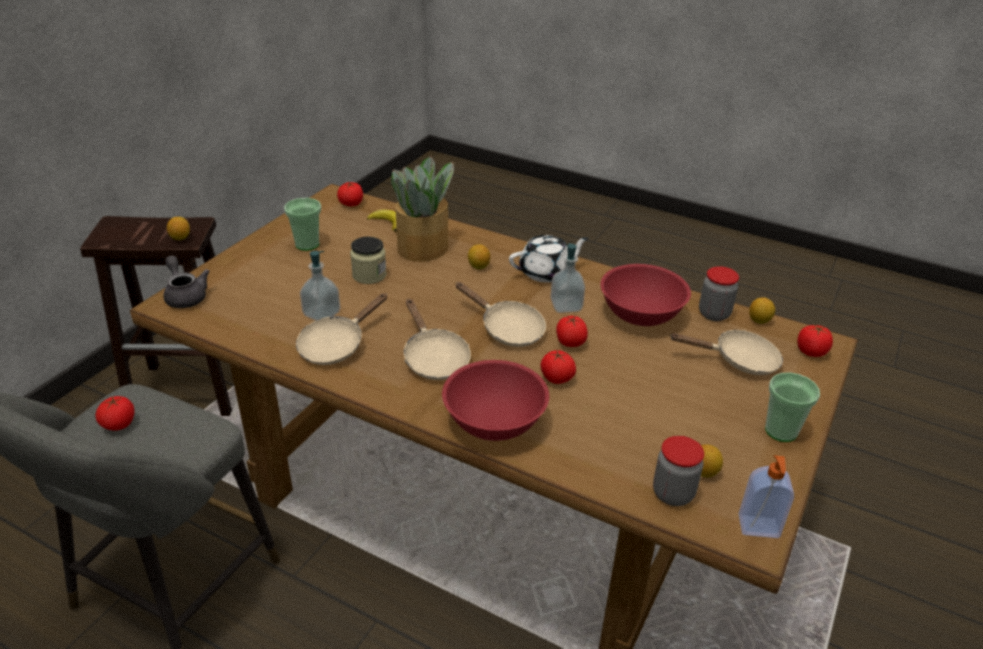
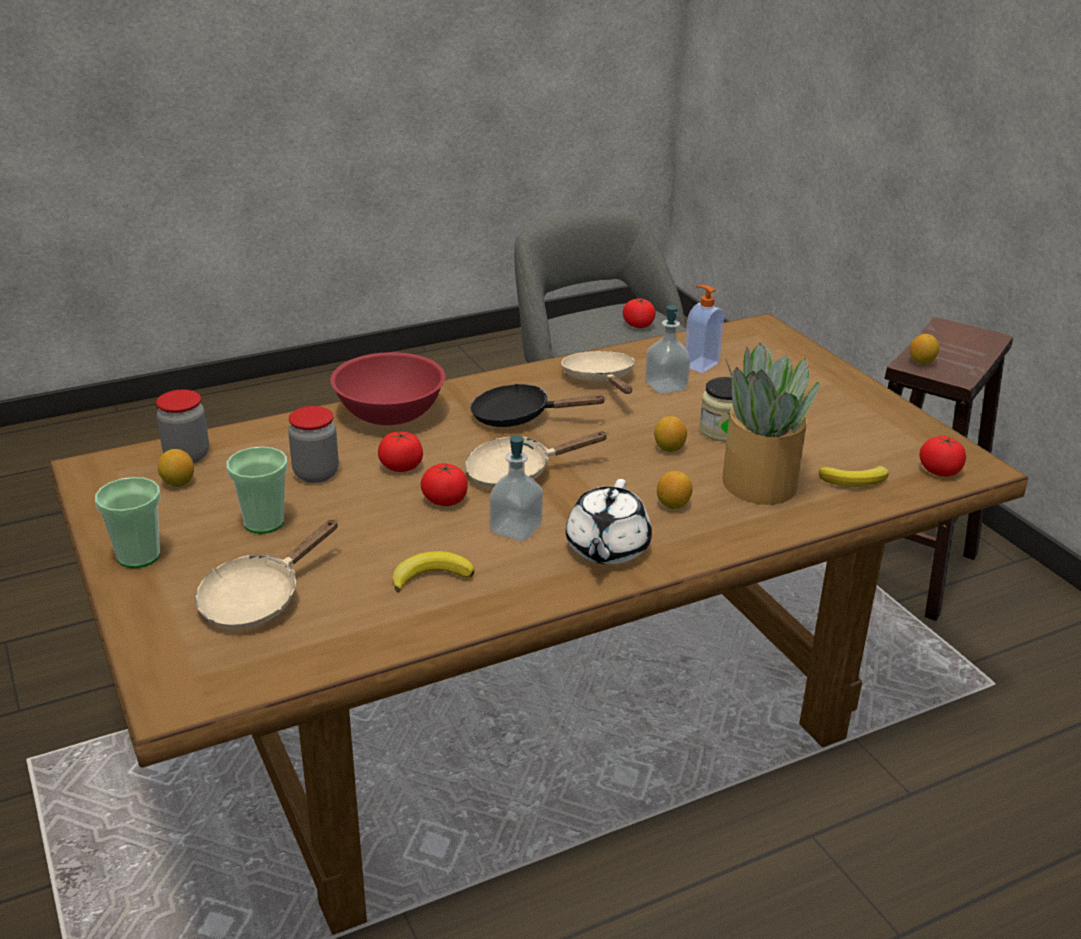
camera: 125 degrees right, 5 degrees down
grey teapot [164,256,210,308] -> none
cup [284,198,321,251] -> cup moved to [226,447,288,534]
beige frying pan [404,299,471,380] -> black frying pan [470,384,607,427]
red bowl [600,264,691,326] -> banana [393,551,474,592]
jar [699,266,739,321] -> jar moved to [288,406,339,483]
soap dispenser [739,455,794,538] -> soap dispenser moved to [685,285,724,373]
lemon [749,297,775,324] -> lemon moved to [654,416,687,452]
tomato [797,324,833,357] -> none

